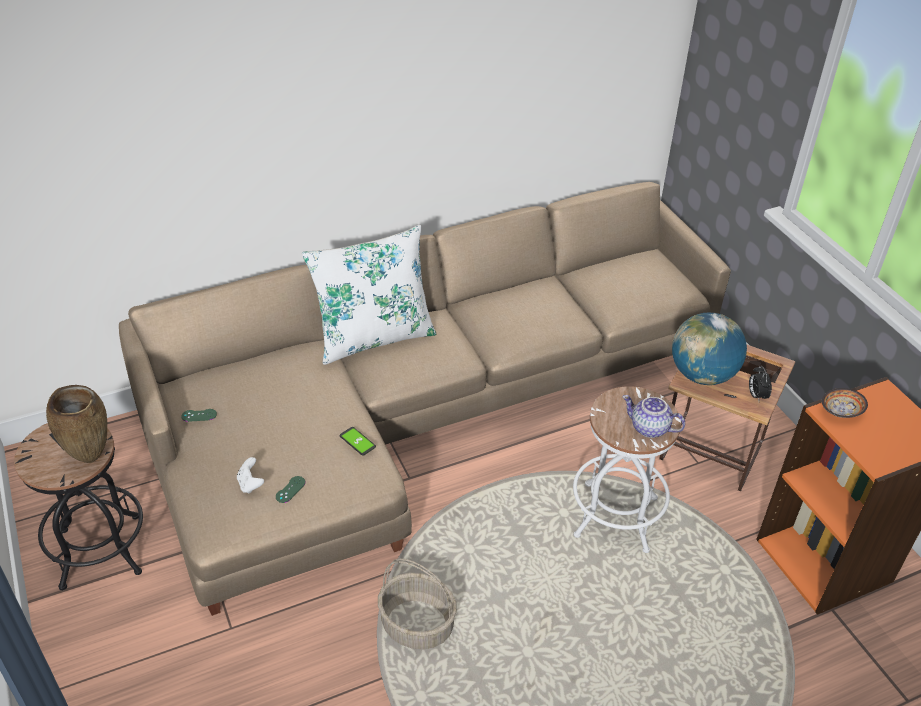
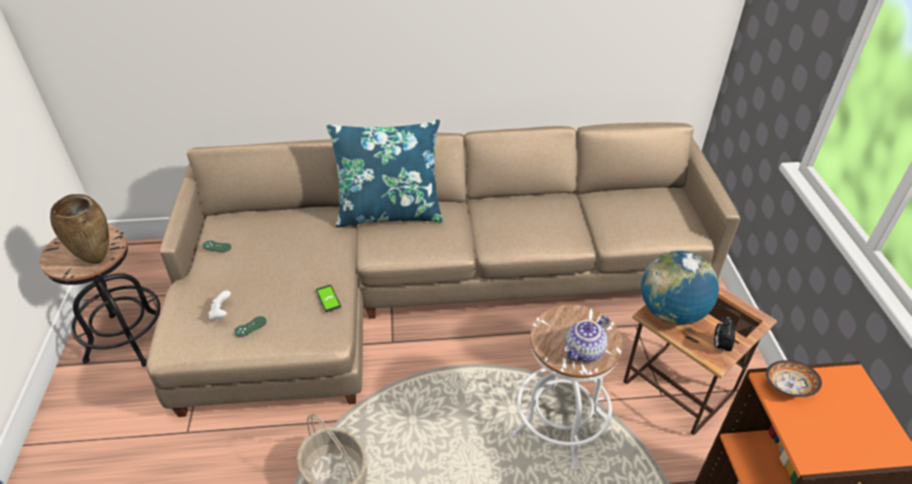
camera: 20 degrees right, 0 degrees up
white pillow [302,225,436,365] -> blue pillow [327,119,443,227]
teapot [622,395,685,438] -> teapot turned 90 degrees counterclockwise [564,315,610,362]

